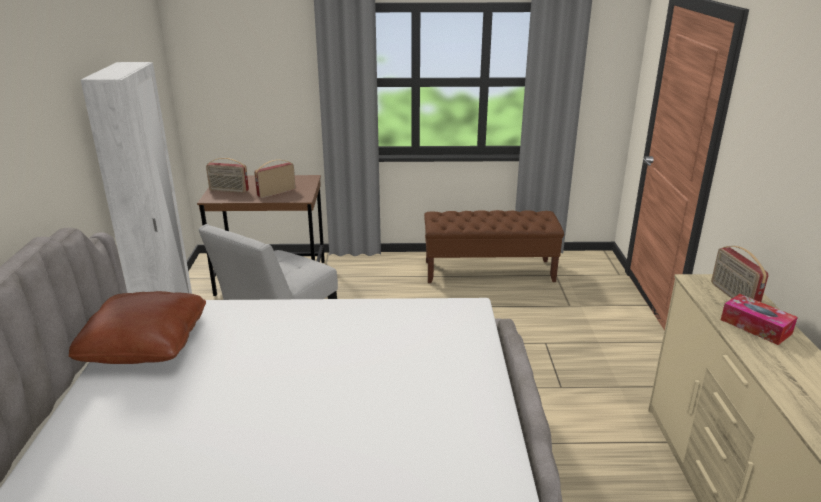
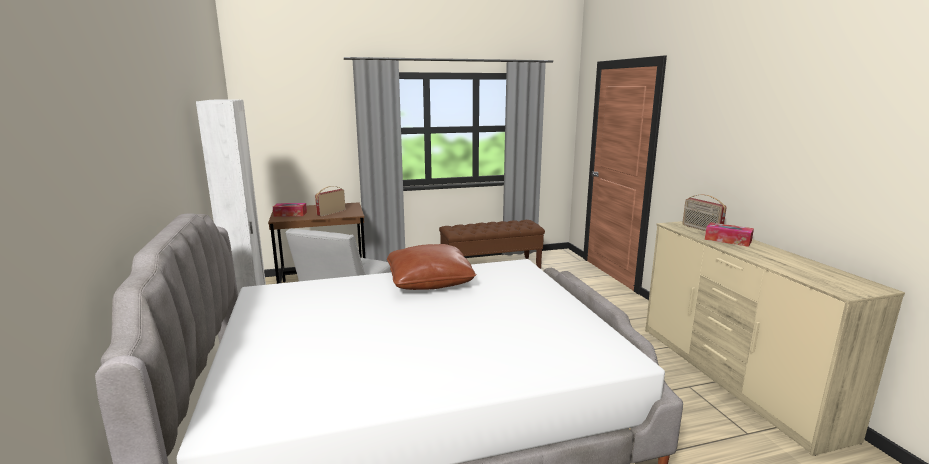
camera: 15 degrees left, 10 degrees down
brown pillow [69,291,206,364] -> brown pillow moved to [387,244,477,290]
radio [206,158,249,193] -> tissue box [273,203,307,217]

